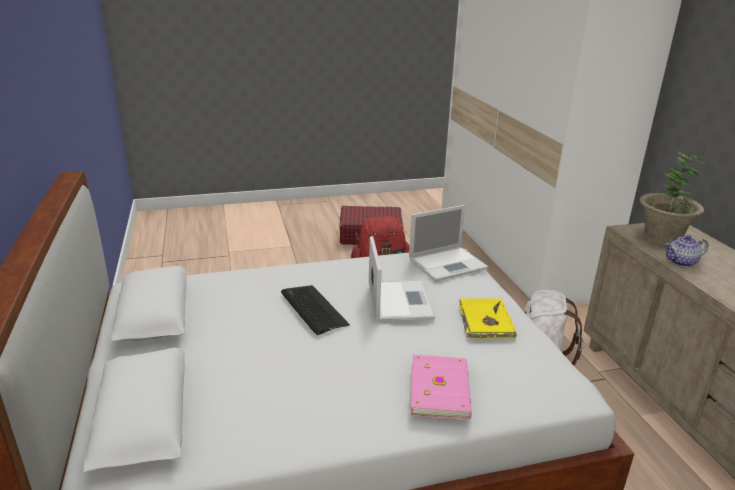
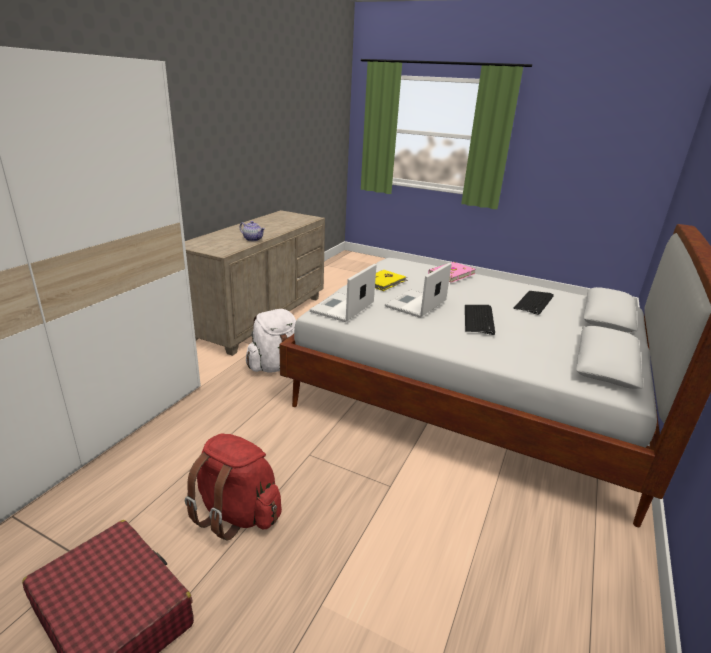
camera: 140 degrees left, 0 degrees up
laptop [409,205,488,282] -> laptop turned 75 degrees counterclockwise [309,264,376,322]
potted plant [639,151,704,246] -> none
none -> keyboard [513,291,554,315]

